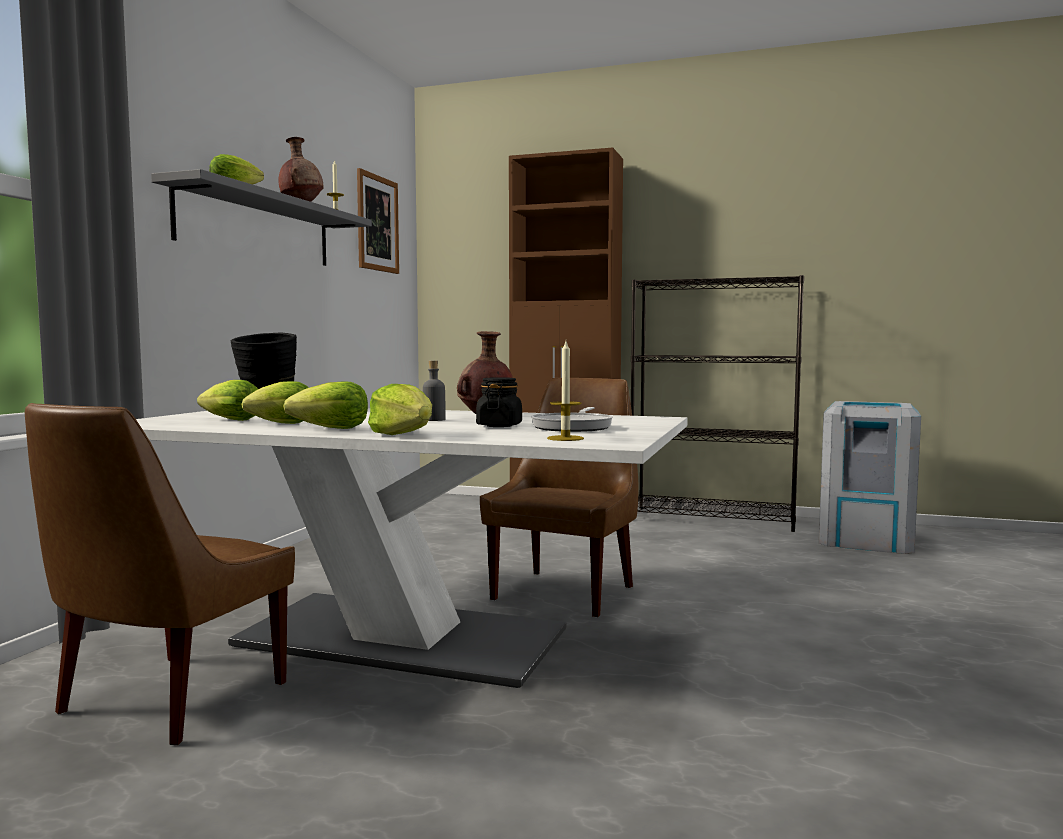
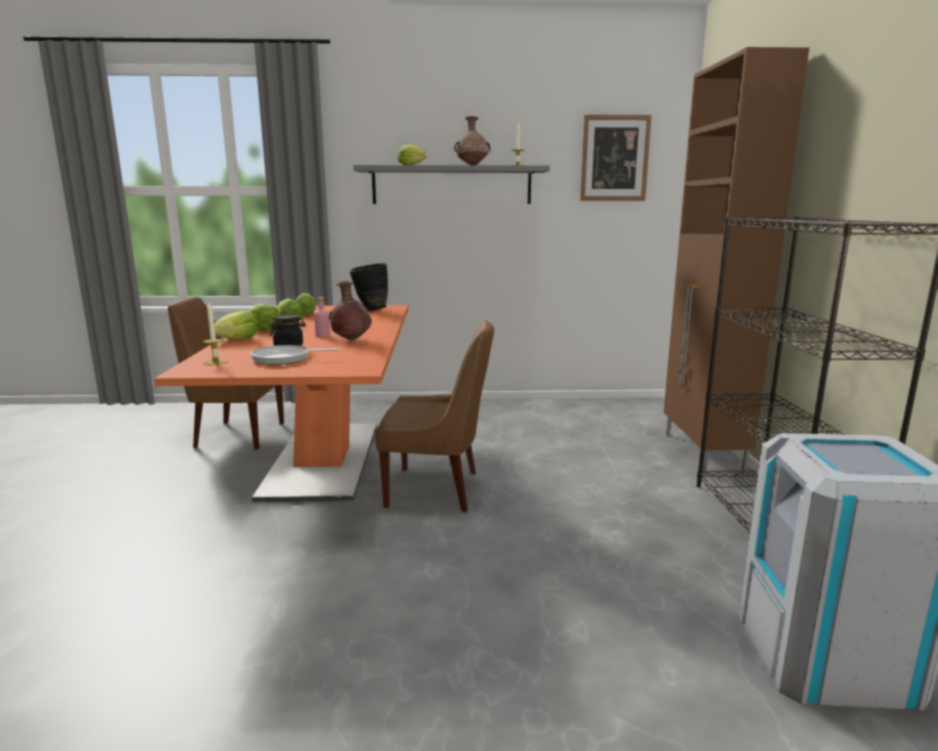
camera: 70 degrees right, 10 degrees up
white dining table [136,408,687,688] -> orange dining table [154,305,408,502]
grey bottle [423,361,446,421] -> pink bottle [314,297,330,337]

